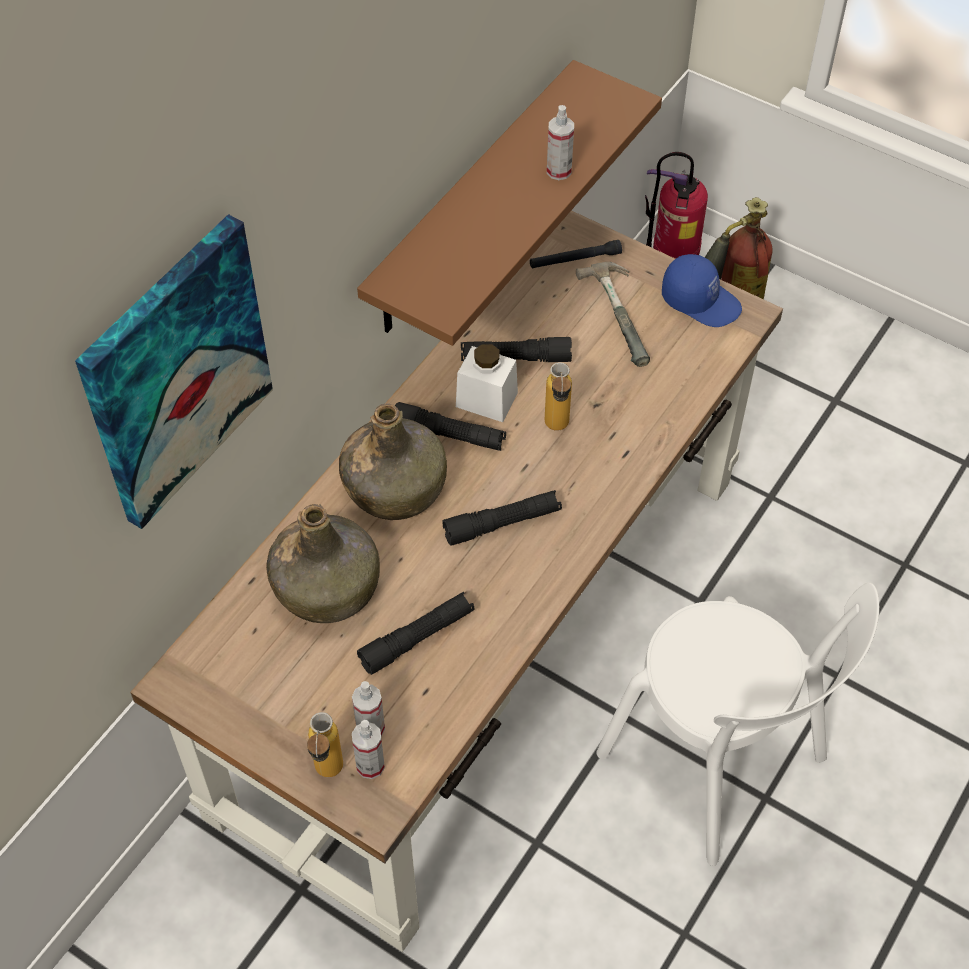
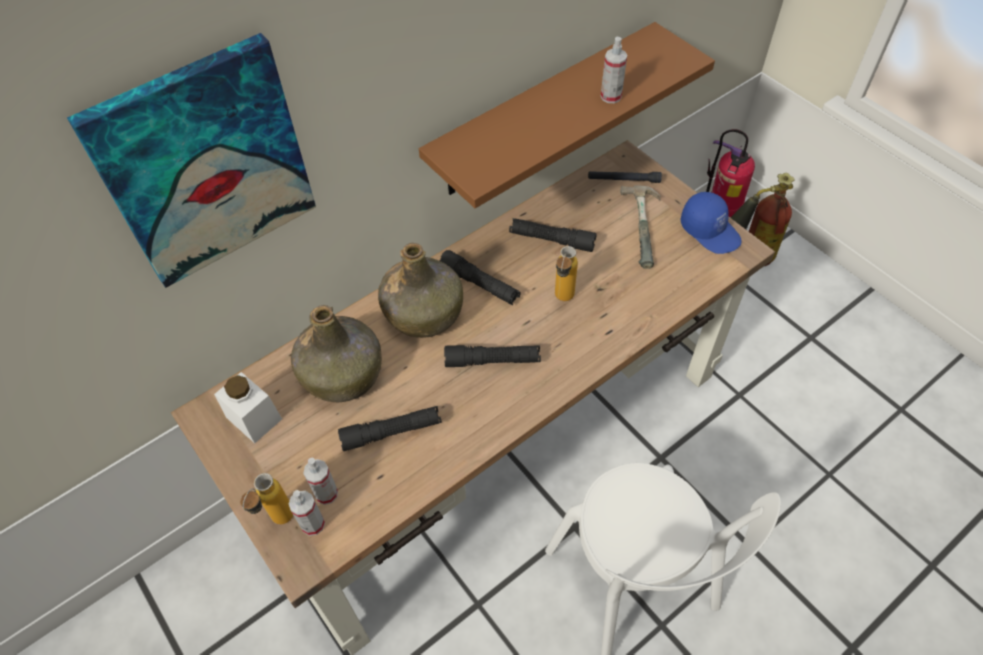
camera: 20 degrees right, 0 degrees up
white jar [456,344,518,422] -> white jar moved to [214,372,282,443]

